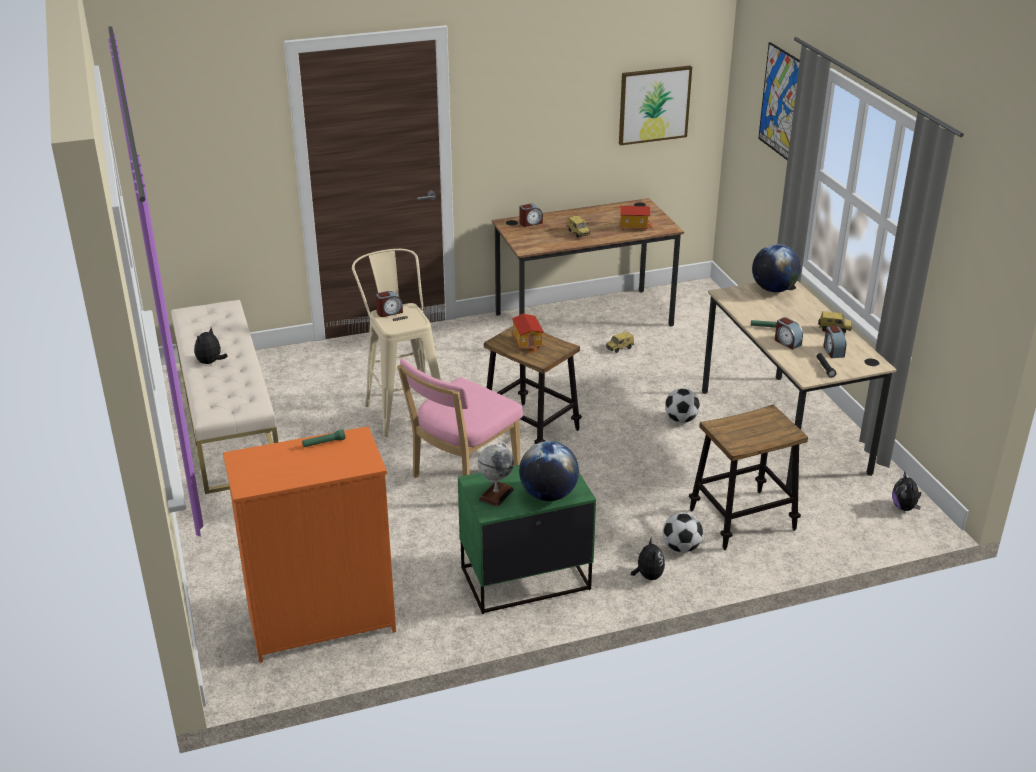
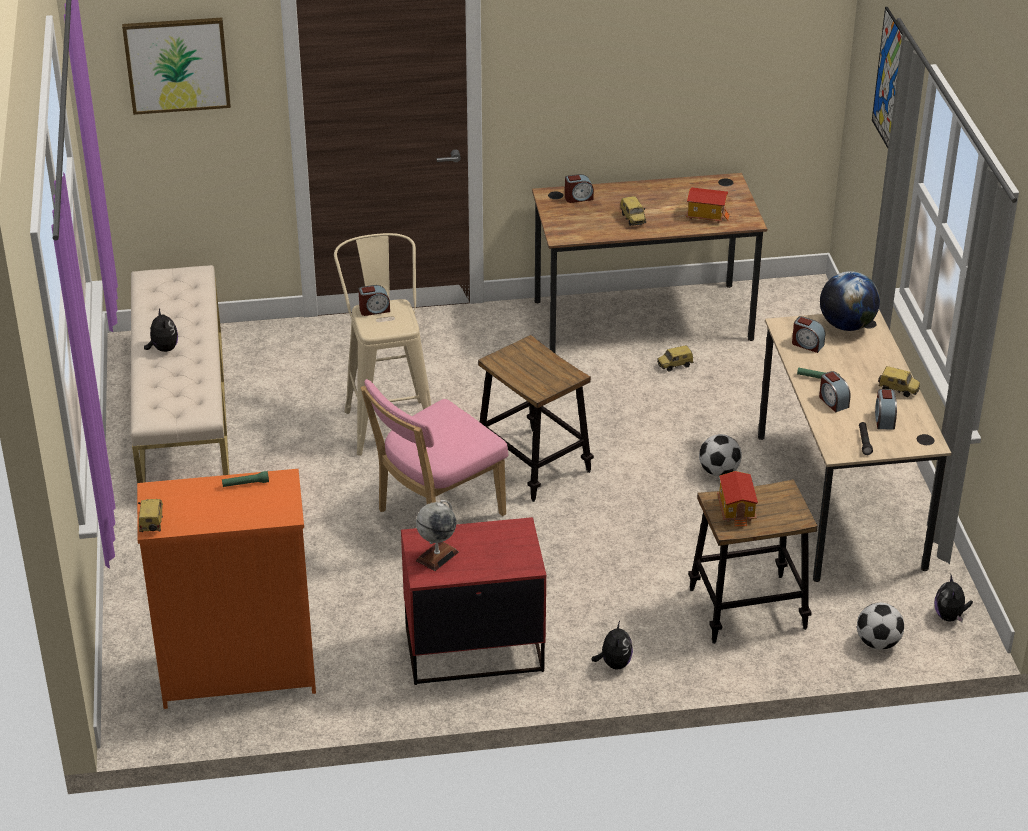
camera: 10 degrees right, 5 degrees up
plush toy [194,328,228,364] -> plush toy turned 120 degrees clockwise [144,308,178,352]
green nightstand [458,465,596,614] -> red nightstand [401,517,546,685]
toy house [511,314,544,353] -> toy house moved to [717,471,758,527]
globe [519,441,579,501] -> none
picture [619,66,692,145] -> picture moved to [122,18,231,115]
football [663,512,703,553] -> football moved to [857,602,904,650]
none -> toy car [138,499,163,532]
none -> alarm clock [792,316,825,353]

